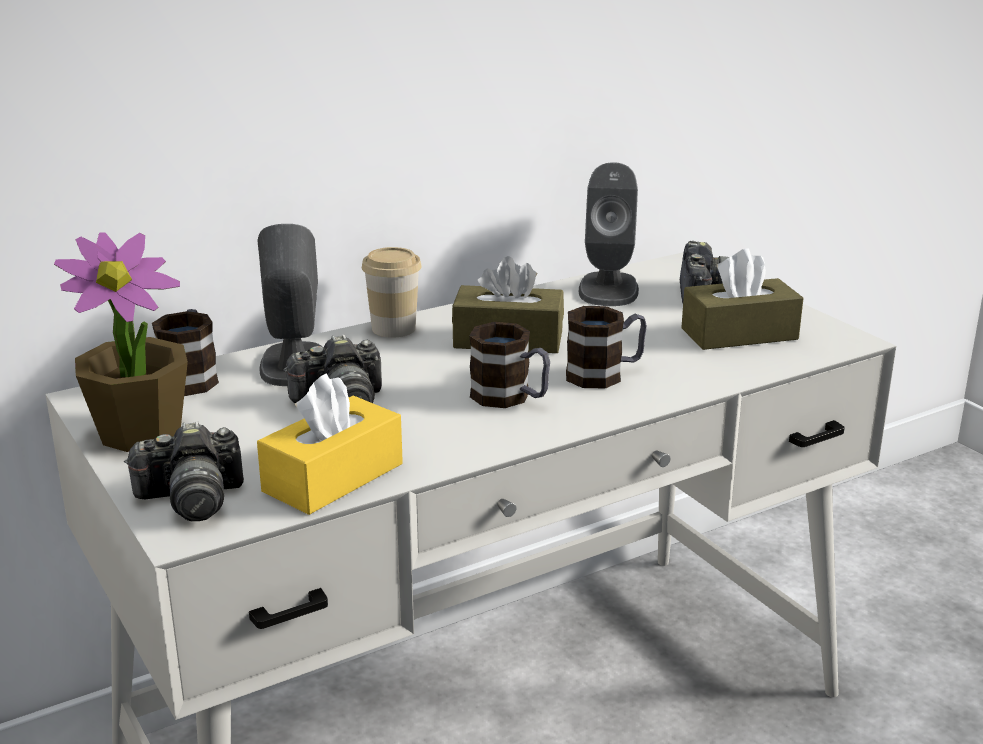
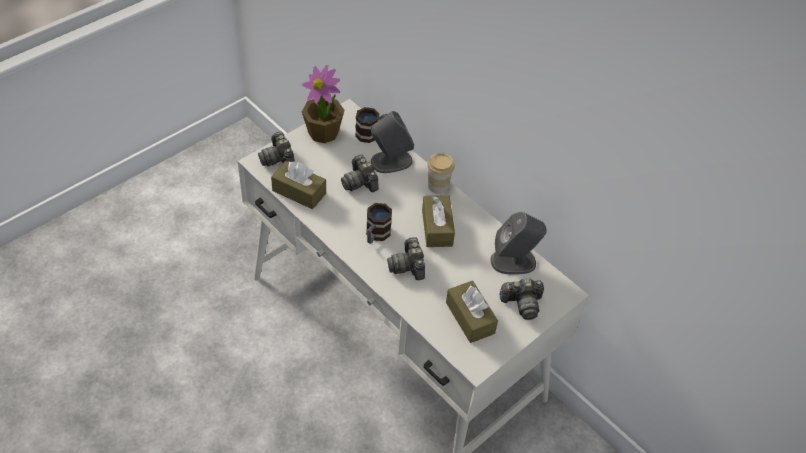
camera: 75 degrees right, 25 degrees up
yellow tissue box [257,373,403,515] -> brown tissue box [271,161,326,209]
mug [566,306,647,389] -> camera [387,237,425,280]

